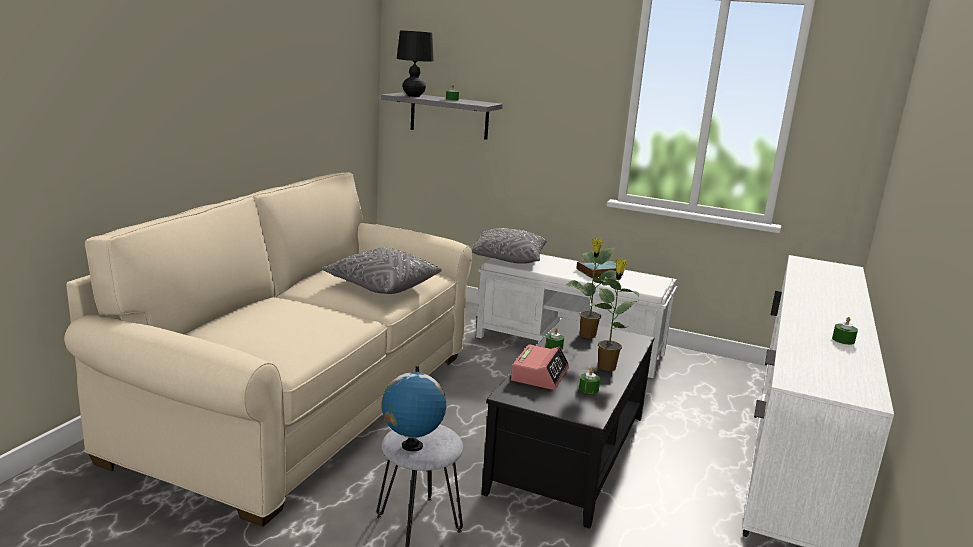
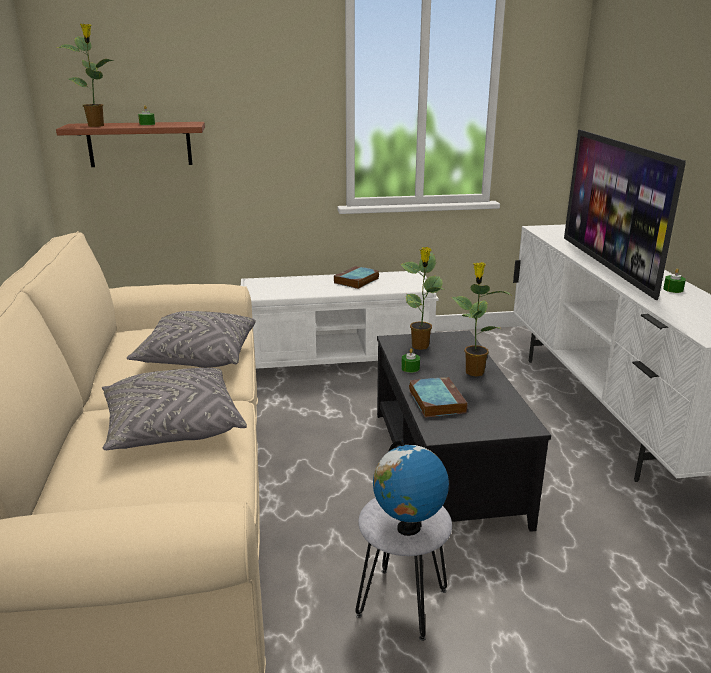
camera: 30 degrees left, 5 degrees up
grey shelf [381,92,503,140] -> brown shelf [56,122,205,167]
black table lamp [396,30,434,97] -> potted plant [58,24,114,127]
grey pillow [471,228,547,264] -> grey pillow moved to [102,368,247,450]
alarm clock [511,344,569,390] -> book [409,377,468,418]
green candle [579,368,600,394] -> none
none -> television [564,129,686,300]

